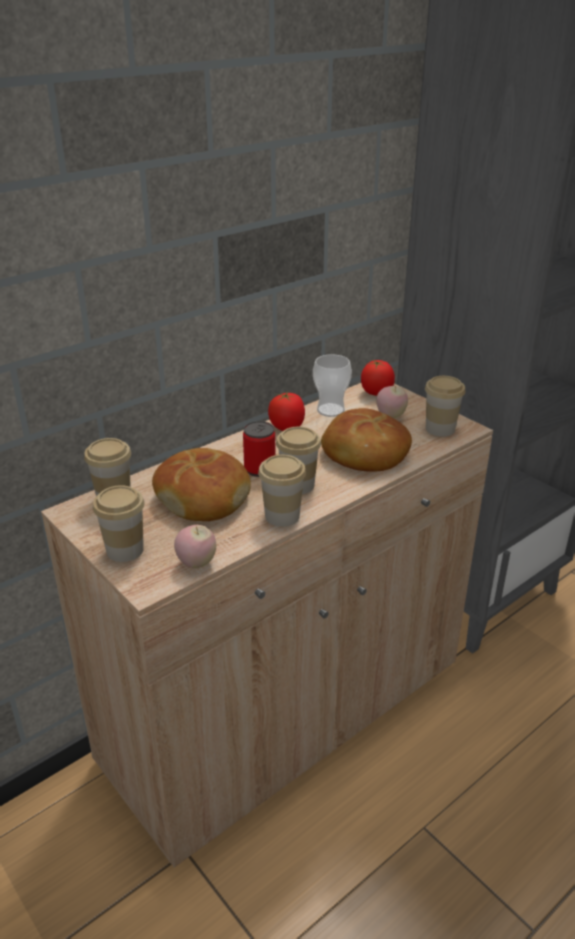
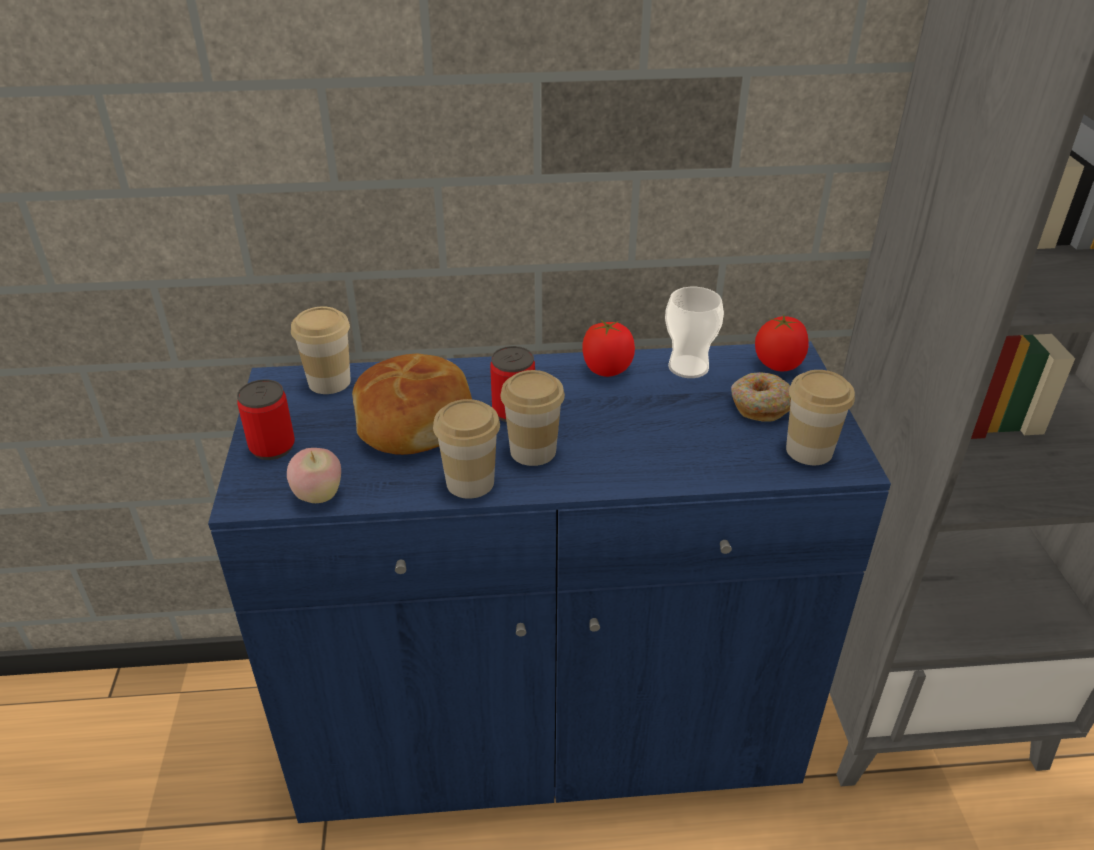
camera: 35 degrees right, 5 degrees up
beige cabinet [41,383,493,867] -> blue cabinet [208,341,891,823]
cup [93,485,145,562] -> can [237,379,295,460]
bread [321,408,412,472] -> none
apple [376,386,408,418] -> donut [731,372,791,422]

